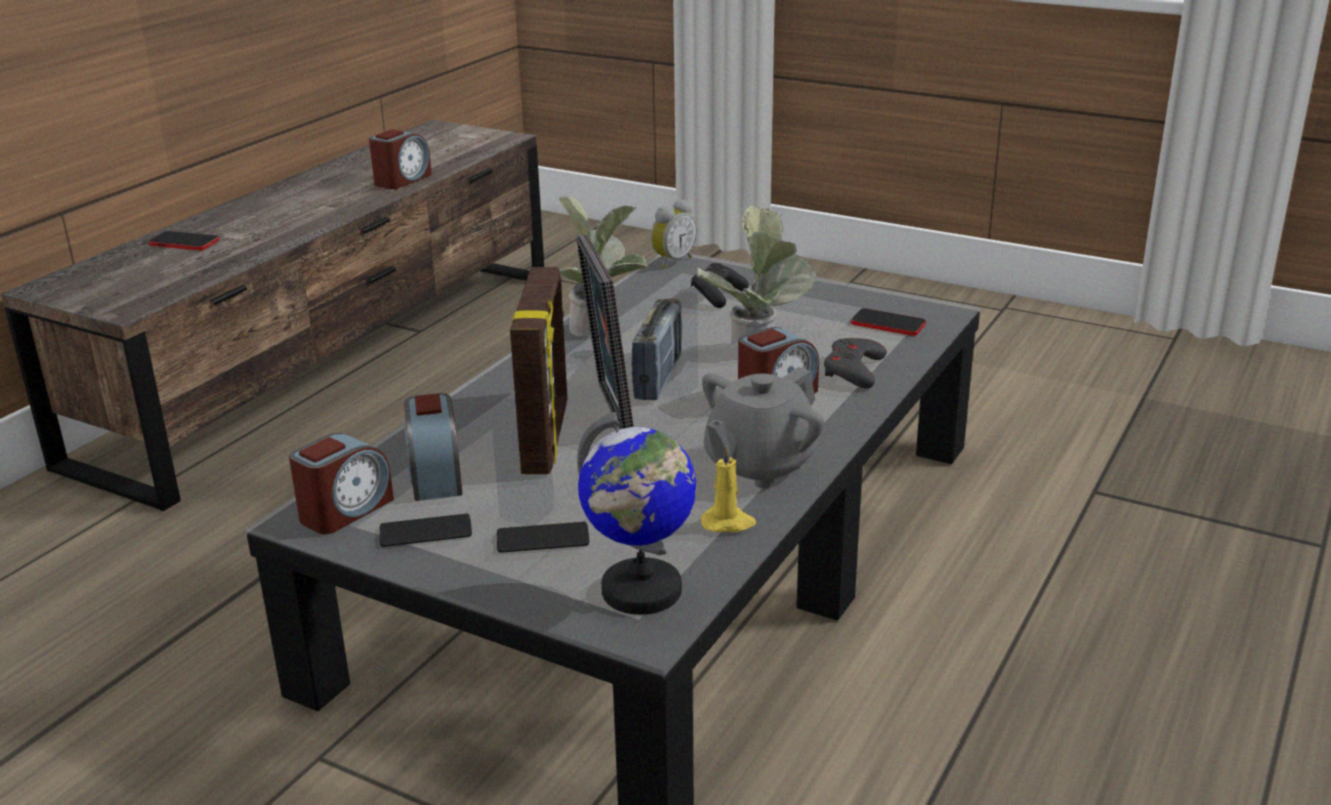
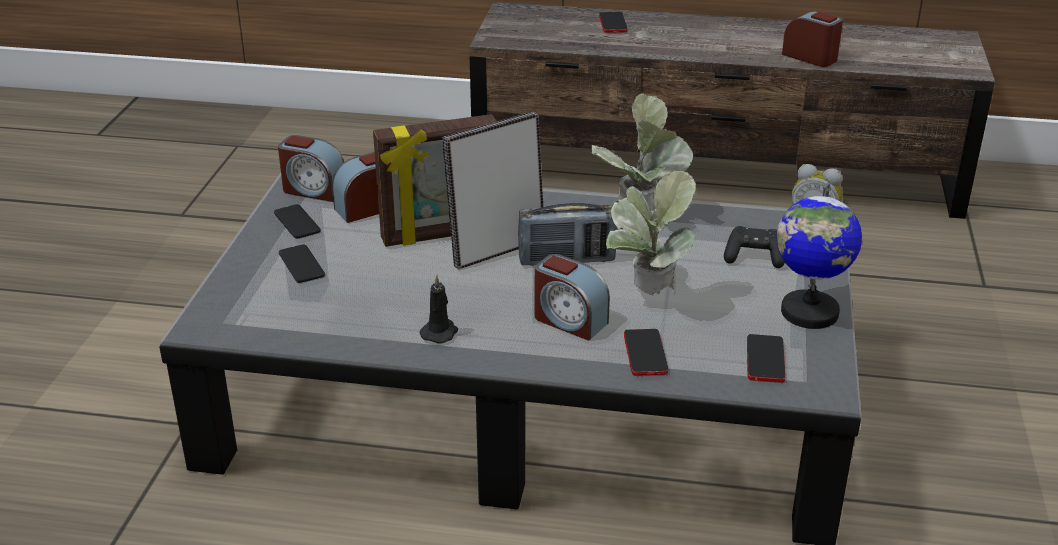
camera: 70 degrees right, 5 degrees up
alarm clock [369,129,432,189] -> alarm clock turned 150 degrees counterclockwise [782,11,843,67]
globe [577,412,697,615] -> globe moved to [777,183,862,329]
yellow candle [701,445,756,533] -> none
grey teapot [702,367,824,489] -> black candle [420,275,458,344]
grey game controller [824,338,887,389] -> phone [624,329,668,376]

